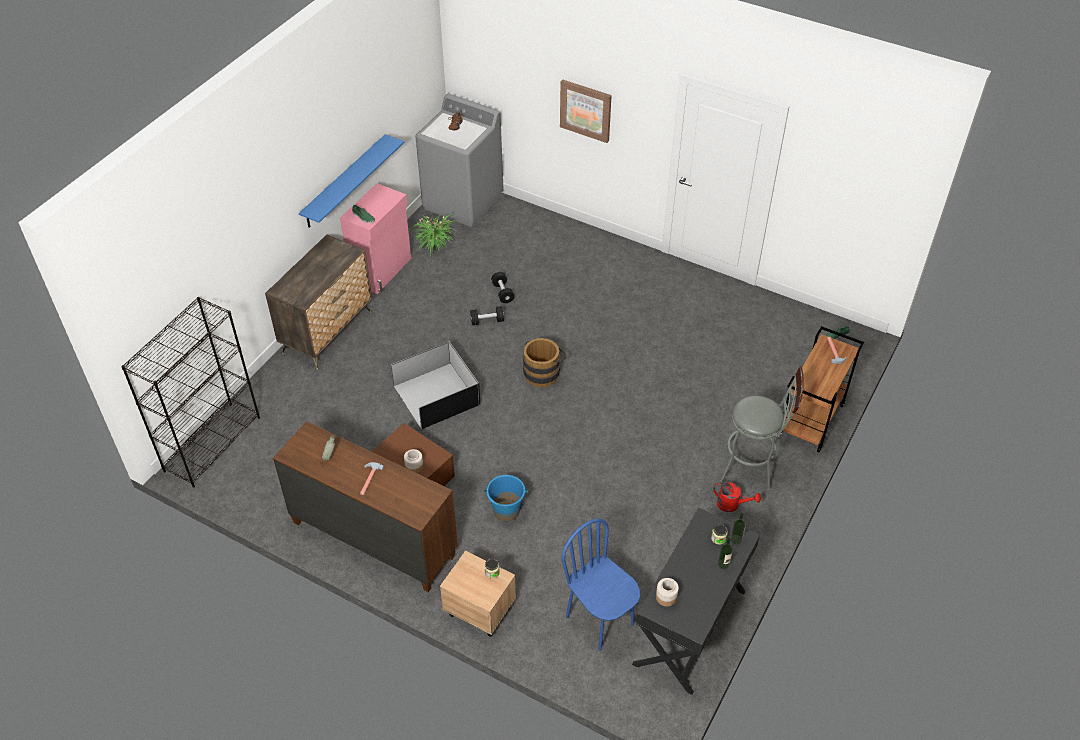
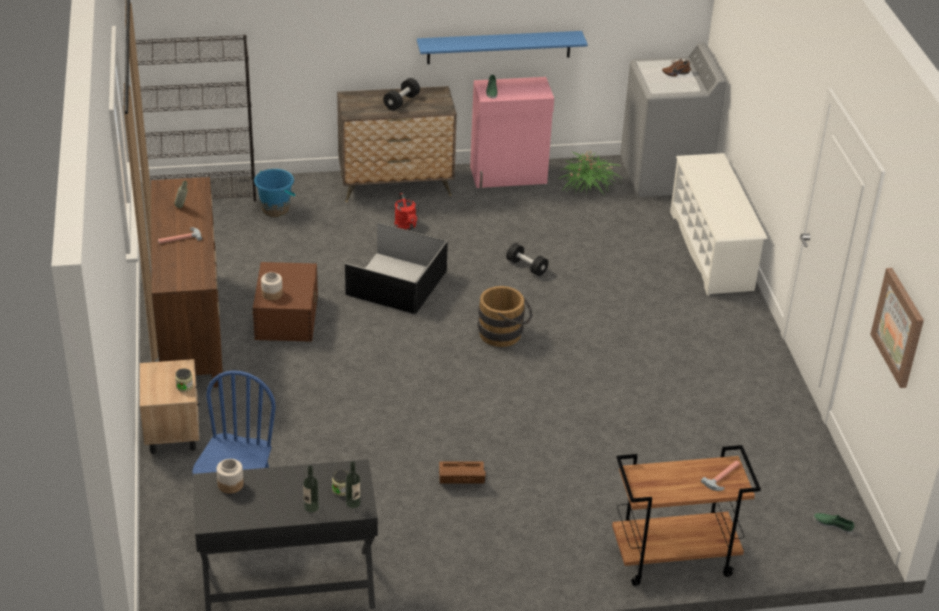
camera: 50 degrees right, 10 degrees down
blue bucket [484,475,527,522] -> blue bucket moved to [254,169,295,217]
black dumbbell [491,272,515,303] -> black dumbbell moved to [383,78,420,110]
picture [560,79,612,143] -> picture moved to [870,268,924,388]
red watering can [713,482,761,512] -> red watering can moved to [395,193,417,230]
grey stool [720,366,804,491] -> none
none -> brown storage box [439,462,486,483]
none -> white shoe rack [670,153,767,296]

